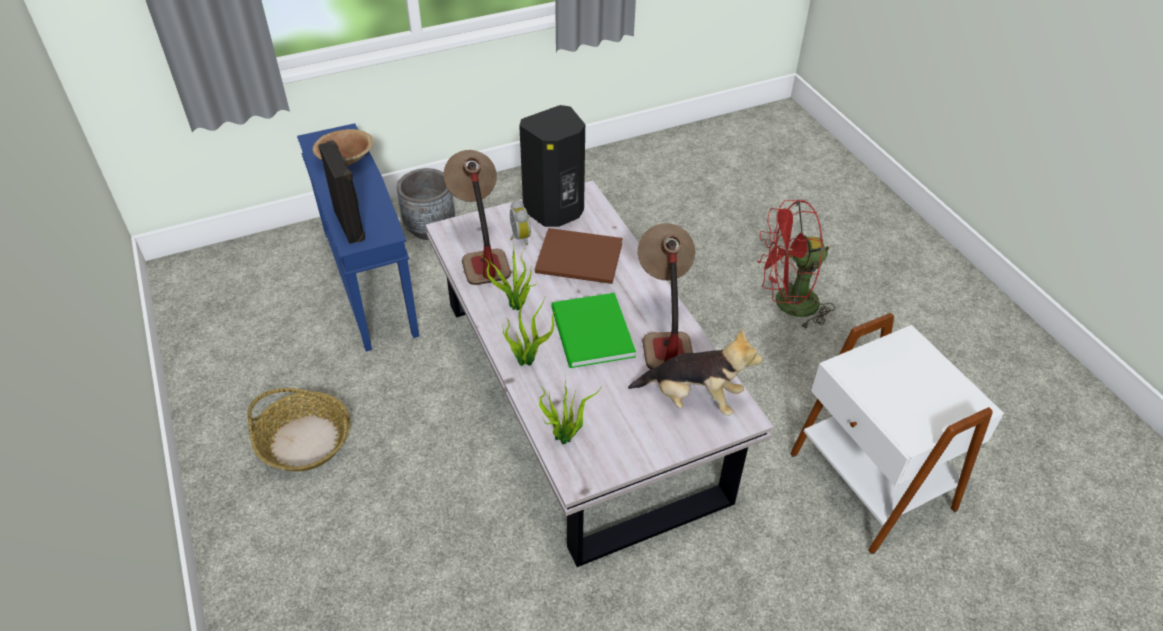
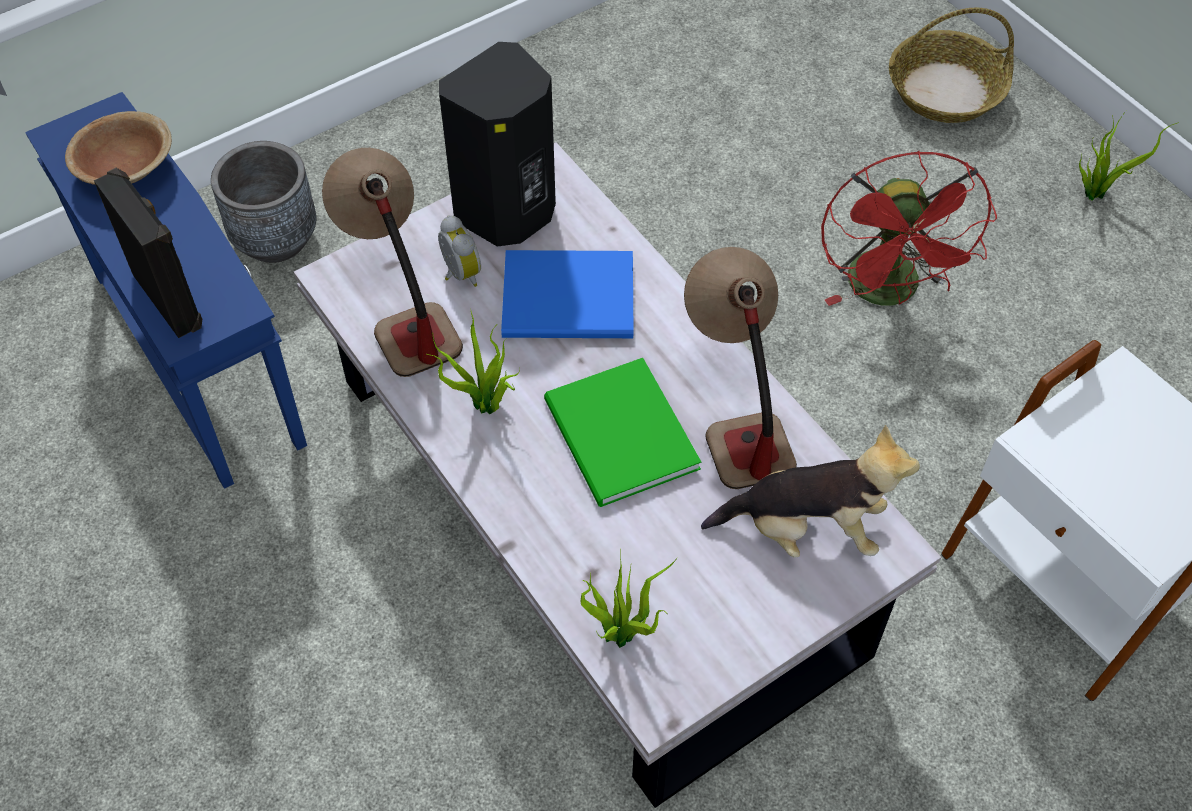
camera: 10 degrees left, 10 degrees up
basket [247,388,350,472] -> basket moved to [889,8,1014,123]
potted plant [502,297,561,366] -> potted plant moved to [1079,111,1179,201]
brown book [535,228,623,284] -> blue book [501,250,633,338]
red fan [757,200,835,330] -> red fan turned 75 degrees counterclockwise [821,151,997,306]

